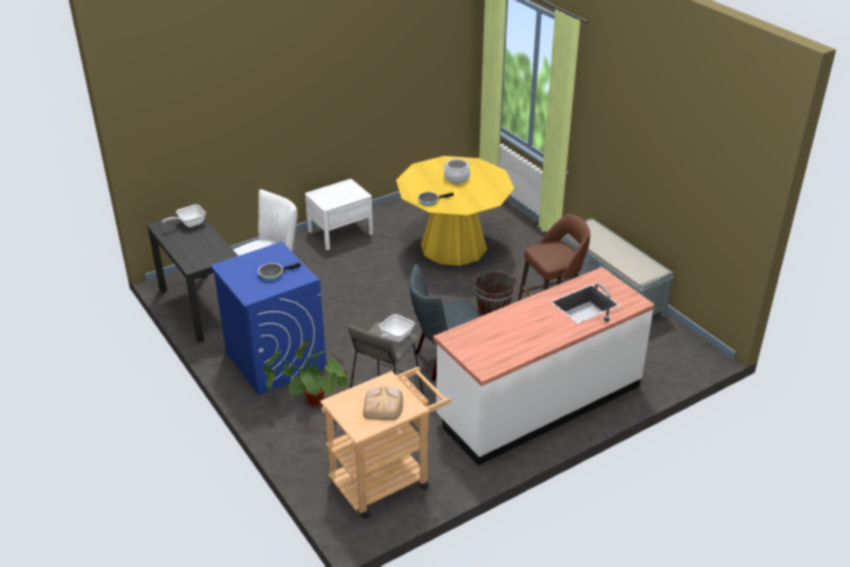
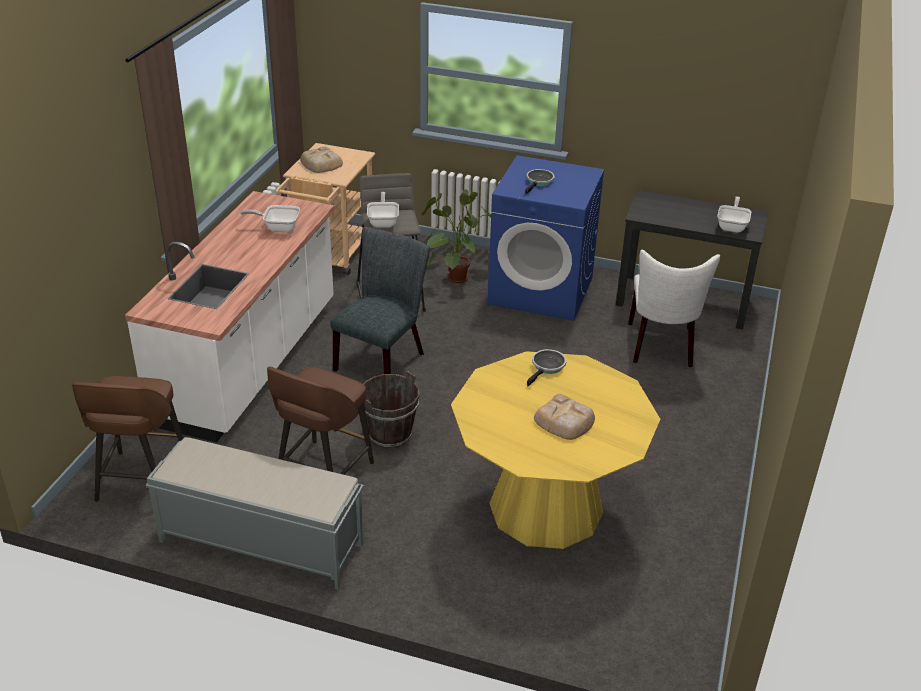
camera: 140 degrees right, 0 degrees up
white nightstand [305,179,373,250] -> none
cooking pot [443,159,471,184] -> bread [534,394,595,440]
none -> brown stool [72,376,183,502]
none -> frying pan [241,205,300,233]

